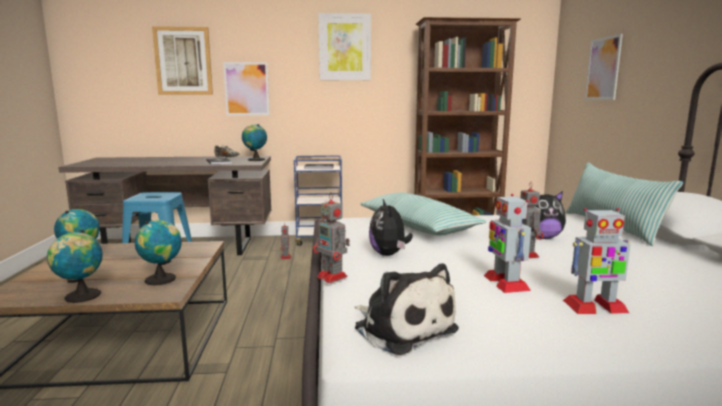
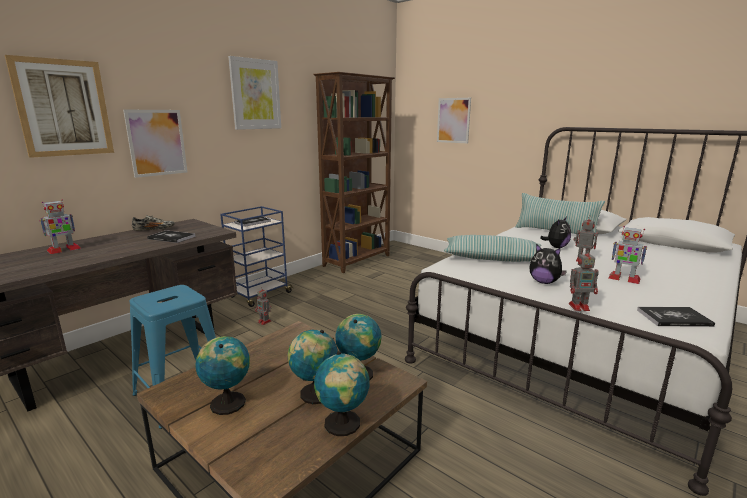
camera: 45 degrees left, 5 degrees up
globe [242,124,267,161] -> globe moved to [288,330,338,404]
plush toy [355,263,459,356] -> book [637,307,715,327]
toy robot [563,208,630,314] -> toy robot moved to [39,199,81,254]

